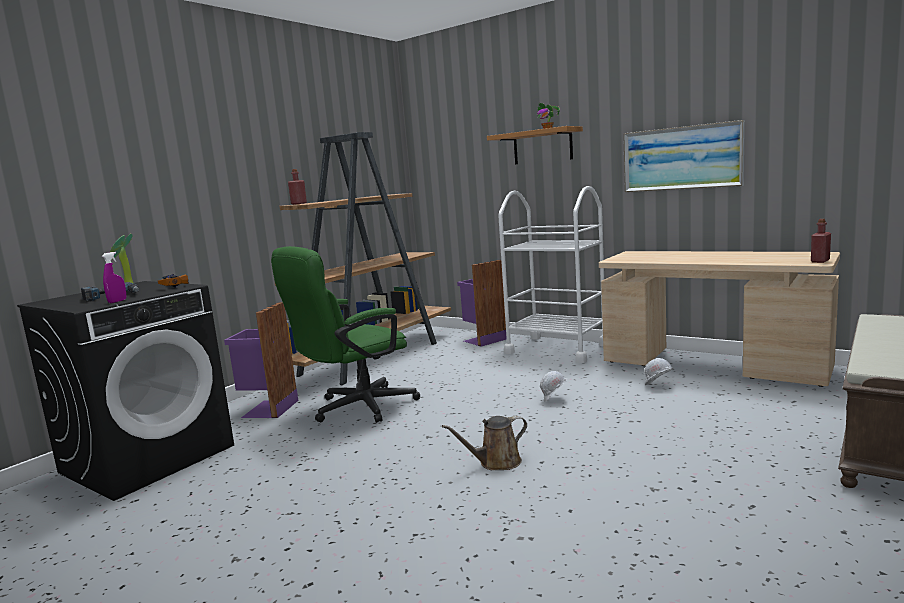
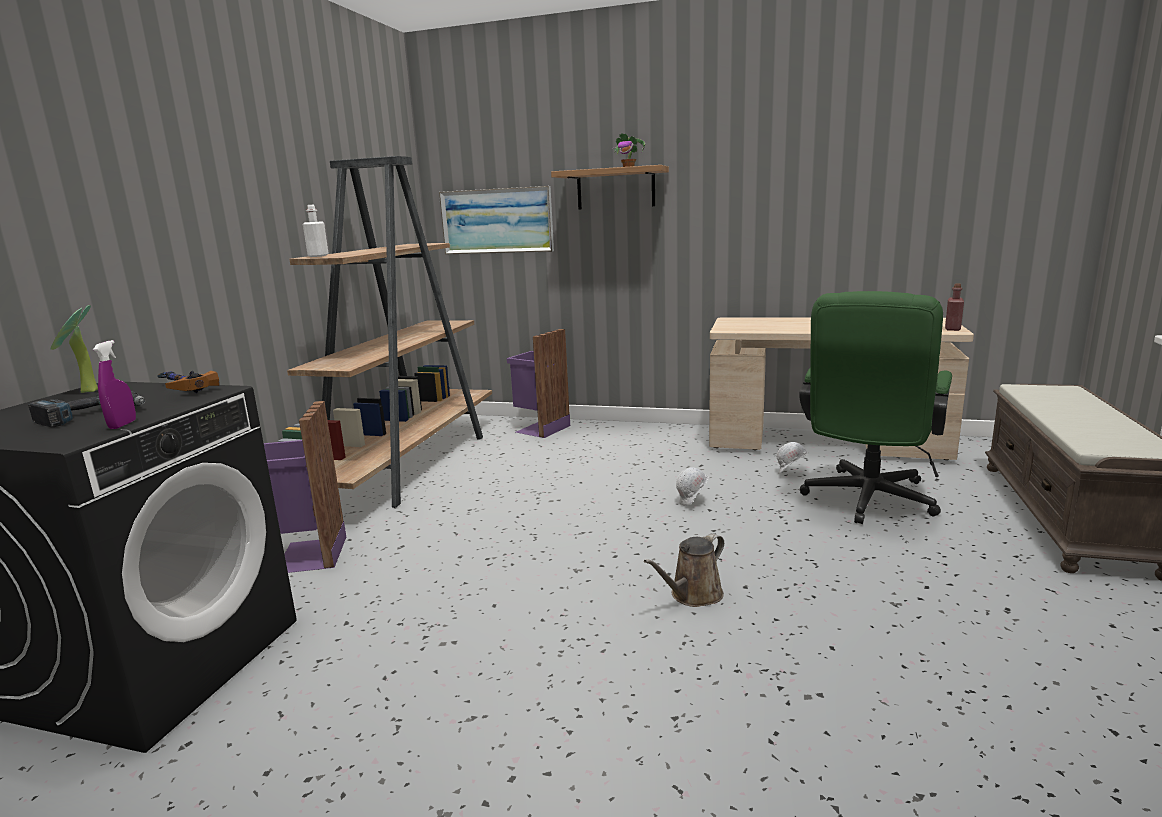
camera: 20 degrees left, 5 degrees up
green office chair [271,246,420,423] -> green office chair moved to [799,291,952,524]
red bottle [288,169,307,205] -> white bottle [303,205,329,257]
white cart [498,186,604,363] -> none
picture [623,120,745,192] -> picture moved to [439,186,554,255]

